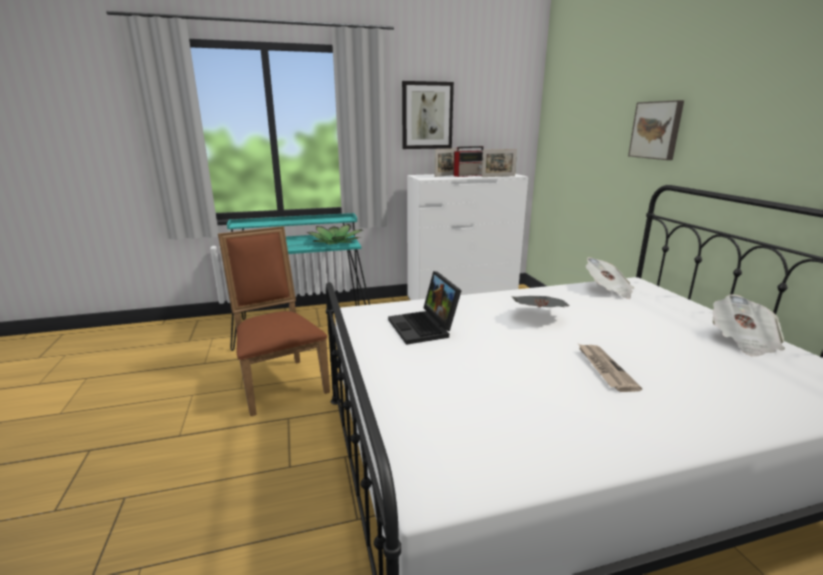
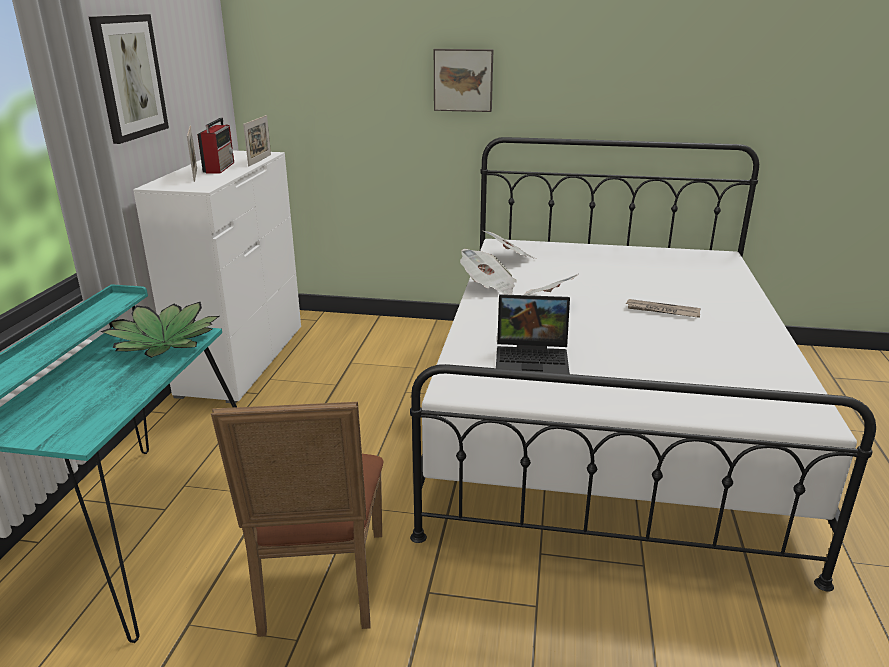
camera: 65 degrees left, 5 degrees up
brown chair [218,226,330,416] -> brown chair turned 90 degrees counterclockwise [211,402,383,637]
newspaper [712,294,785,356] -> newspaper moved to [460,249,517,295]

